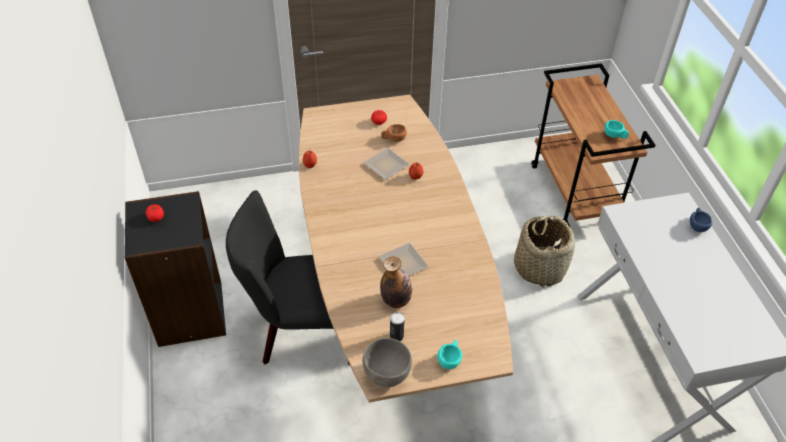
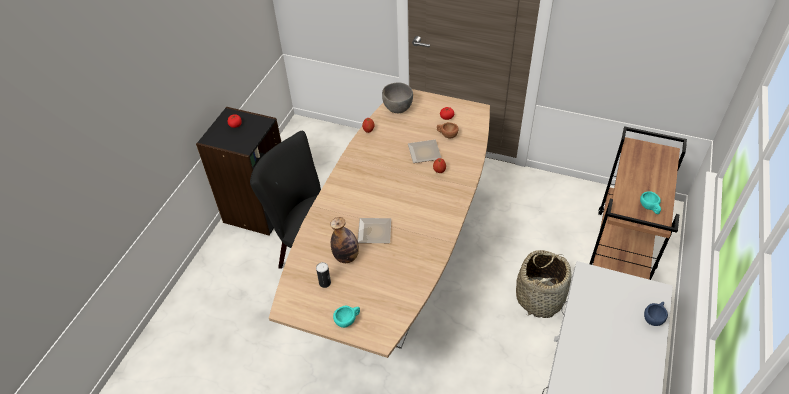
camera: 35 degrees right, 0 degrees up
grey bowl [362,338,412,387] -> grey bowl moved to [382,82,413,113]

